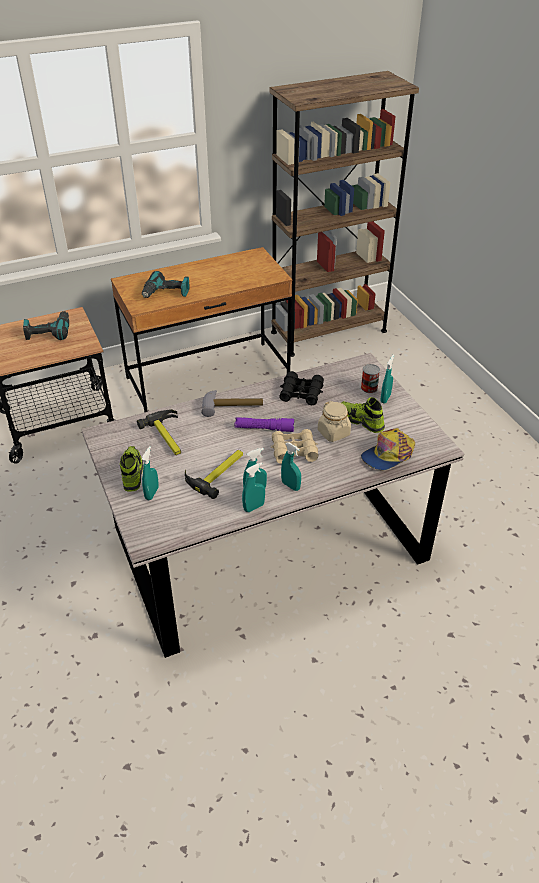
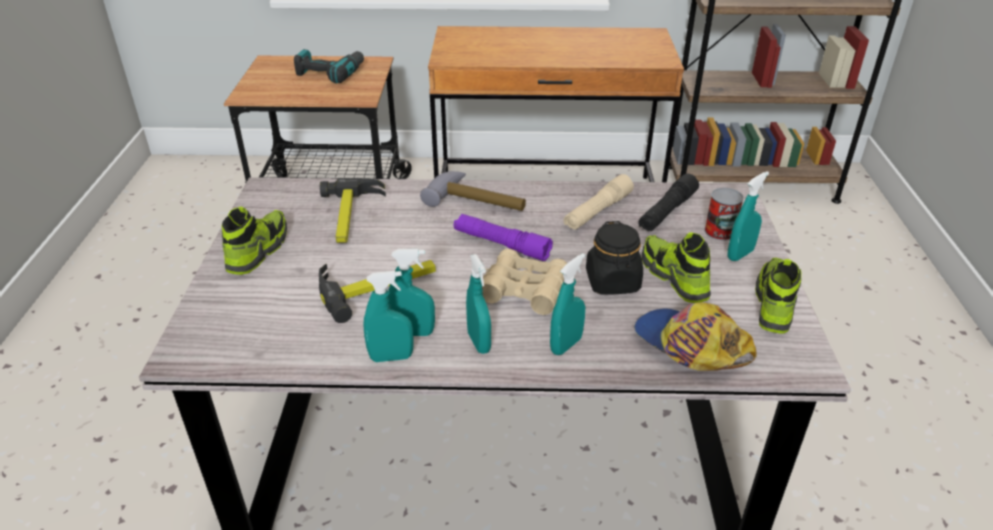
camera: 25 degrees right, 5 degrees down
turquoise spray bottle [141,446,159,500] -> turquoise spray bottle moved to [550,253,585,355]
power drill [142,271,190,298] -> none
black binoculars [279,371,324,405] -> beige flashlight [563,174,634,230]
beige jar [318,401,351,442] -> black jar [586,221,643,294]
cap [361,428,415,470] -> cap turned 60 degrees clockwise [634,302,757,371]
none -> black flashlight [638,174,699,231]
none -> shoe [755,258,802,334]

